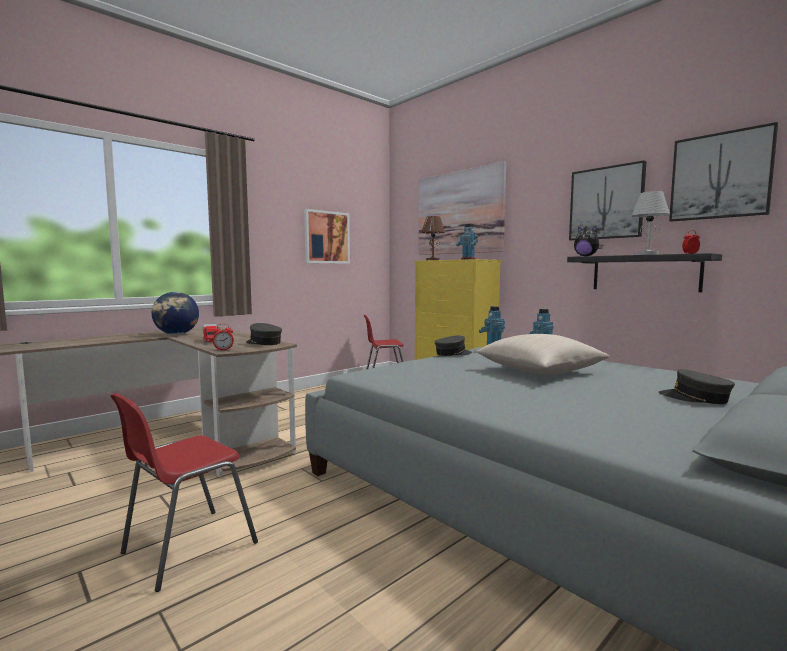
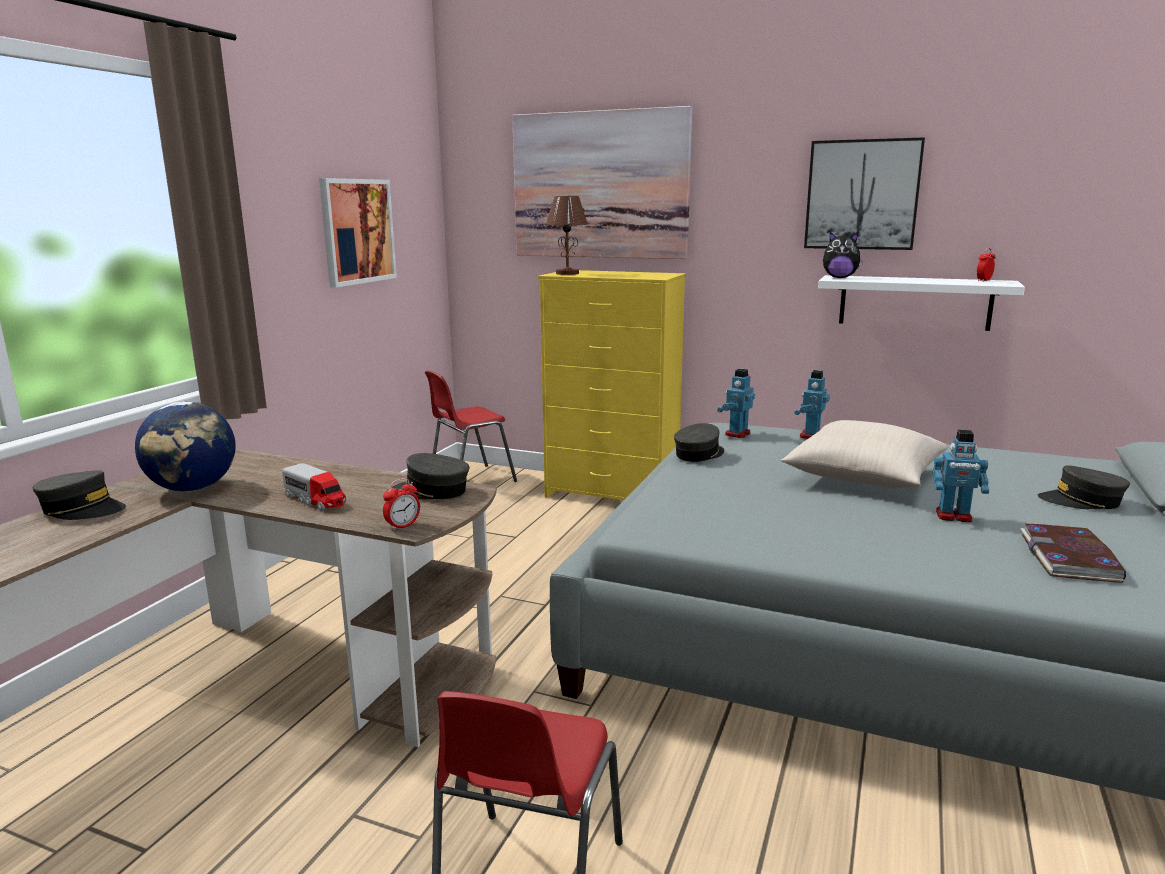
camera: 25 degrees left, 10 degrees up
toy robot [456,224,478,260] -> toy robot moved to [933,430,989,522]
black shelf [567,253,722,292] -> white shelf [818,275,1025,331]
white table lamp [631,191,670,255] -> none
picture [669,122,778,222] -> none
none -> grey cap [33,470,126,520]
none -> book [1021,523,1126,583]

